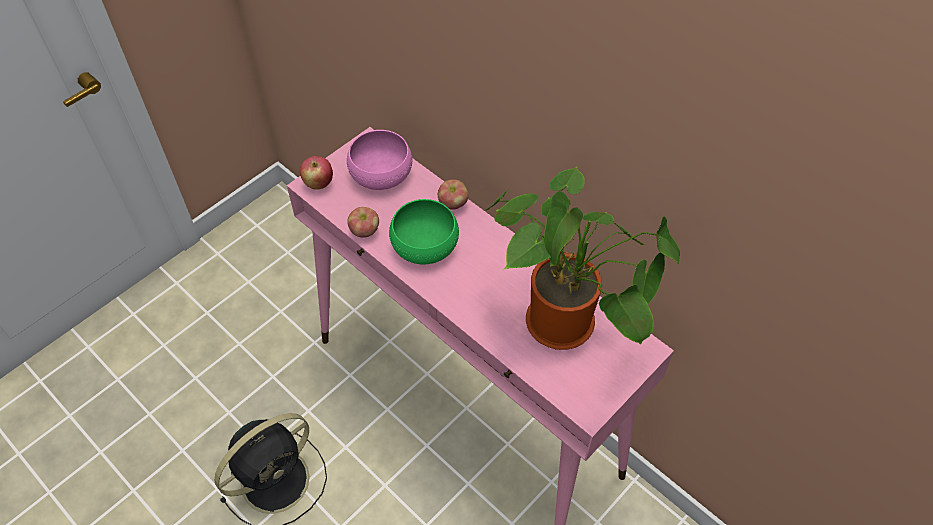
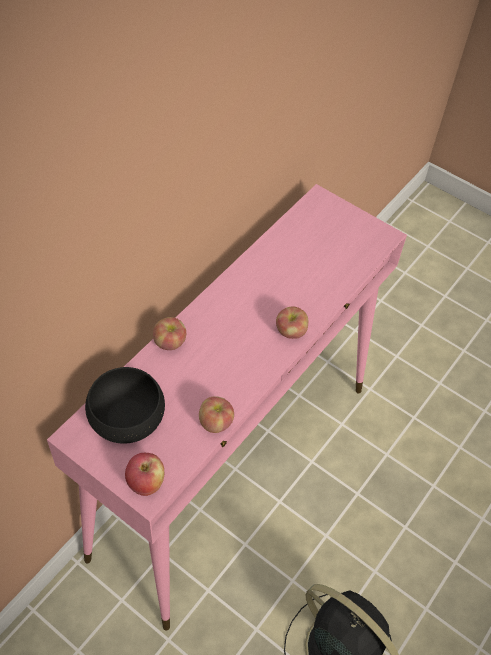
camera: 100 degrees left, 0 degrees up
pink bowl [347,130,412,190] -> black bowl [85,367,165,444]
green bowl [389,199,459,264] -> none
potted plant [486,167,680,350] -> none
none -> apple [276,306,308,339]

